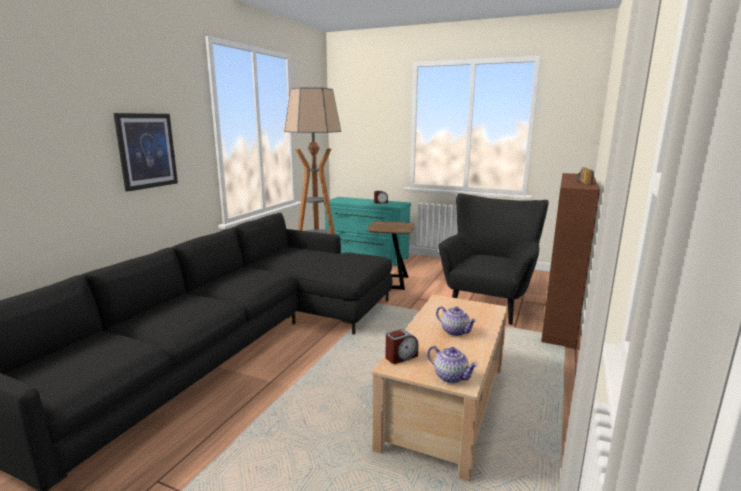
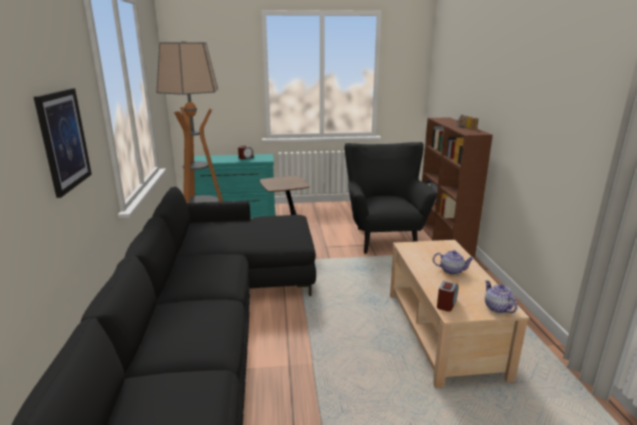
camera: 30 degrees left, 5 degrees up
teapot [427,346,478,383] -> teapot turned 120 degrees counterclockwise [485,280,518,313]

